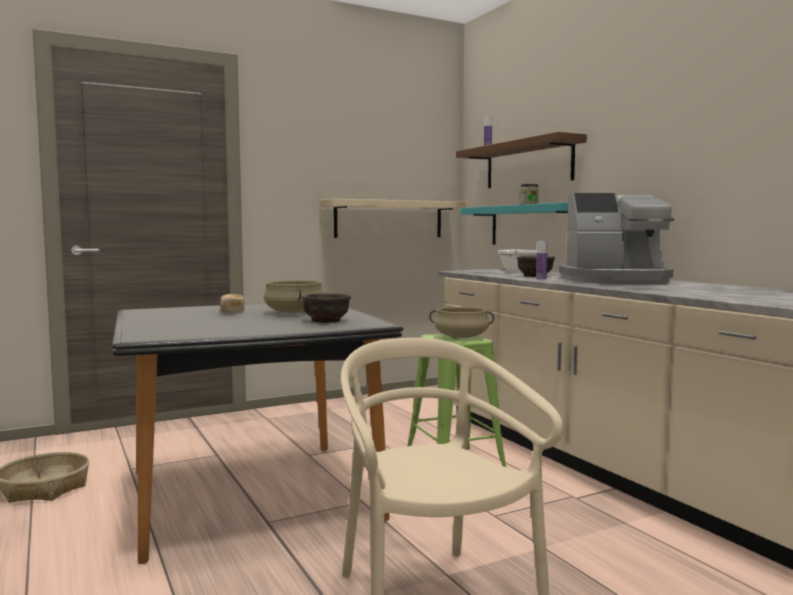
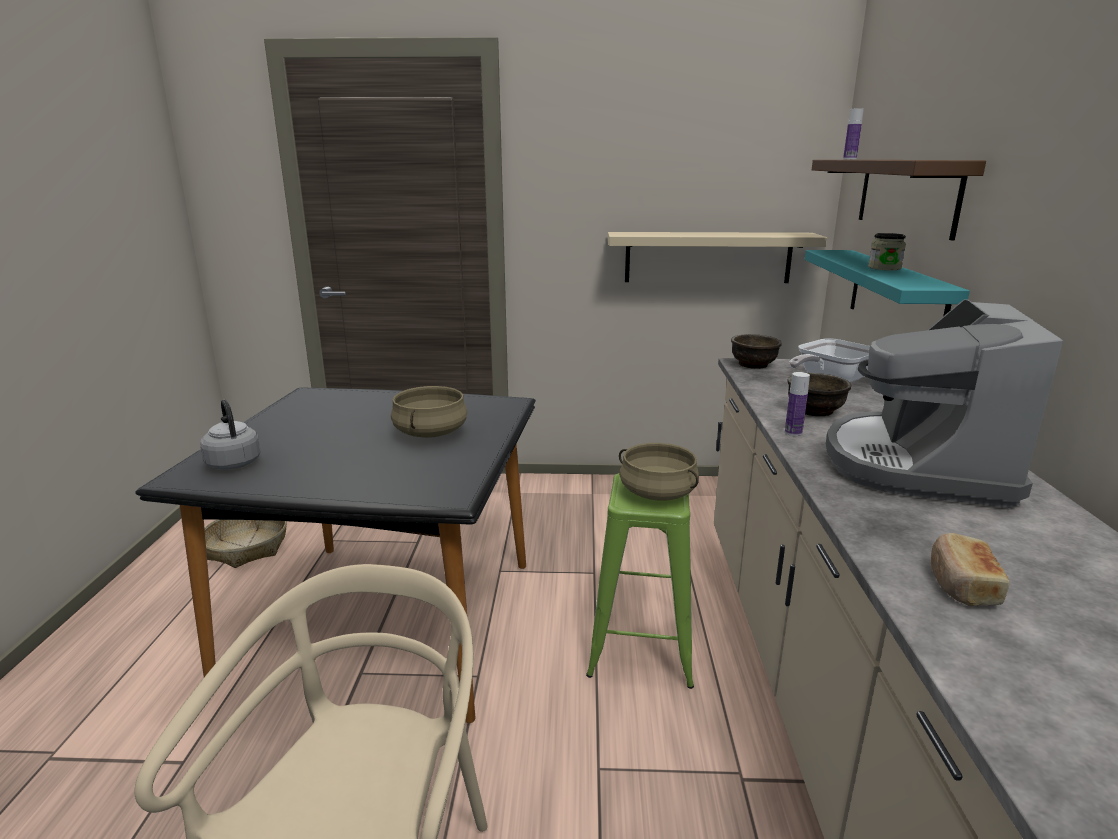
camera: 30 degrees right, 15 degrees up
bread [220,294,245,314] -> bread moved to [931,533,1009,606]
brown bowl [302,293,351,323] -> brown bowl moved to [731,334,782,369]
coffee machine [559,193,674,284] -> coffee machine turned 75 degrees clockwise [826,299,1063,508]
none -> grey kettle [200,400,260,470]

